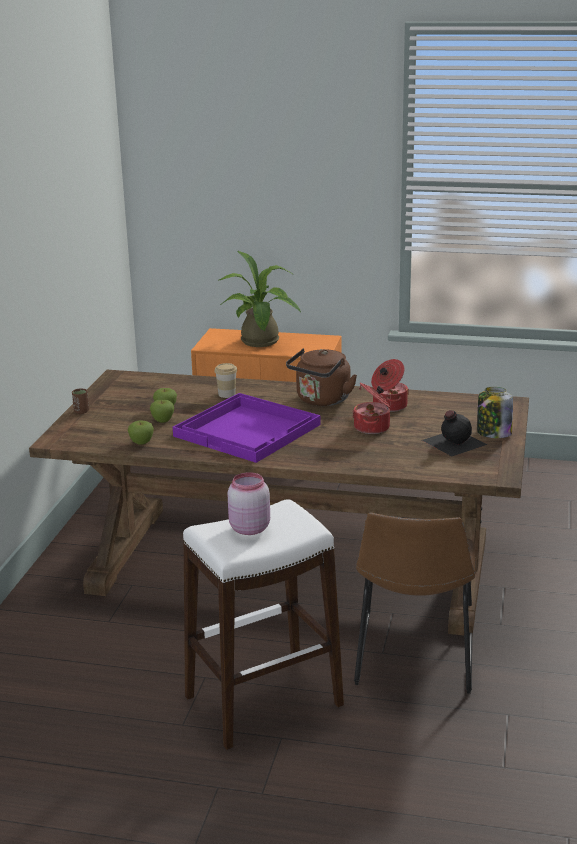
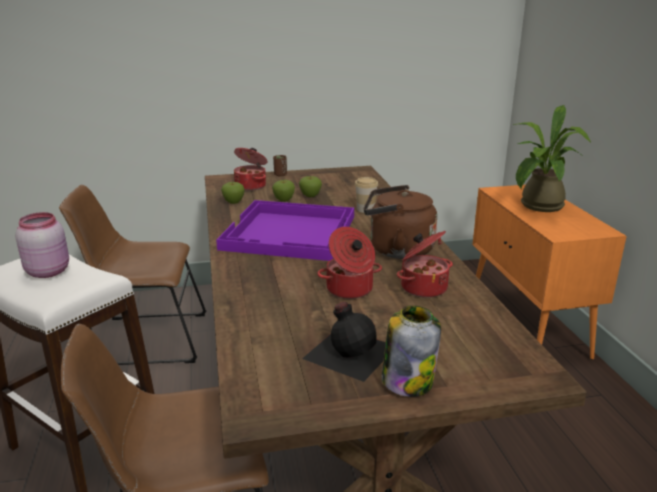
camera: 65 degrees right, 0 degrees up
none -> brown chair [59,185,206,365]
none -> cooking pot [234,148,268,191]

